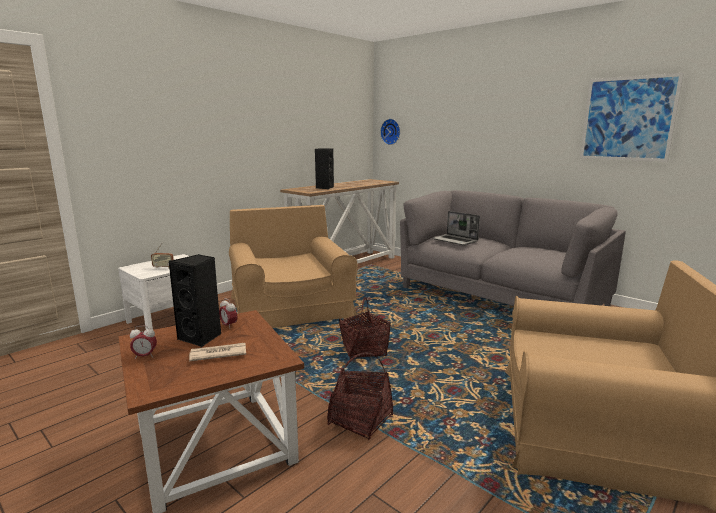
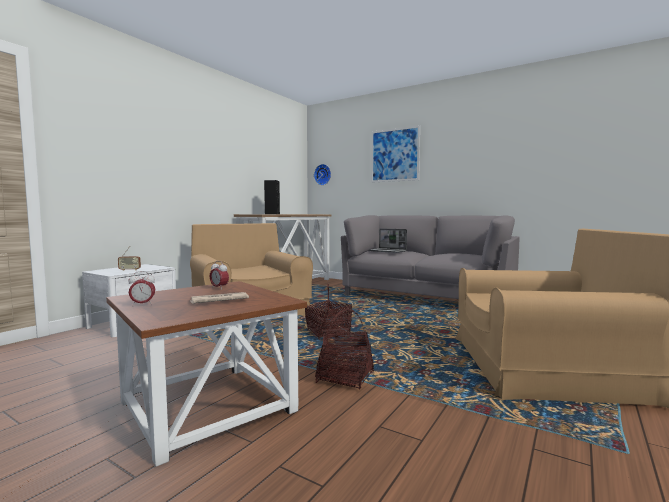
camera: 10 degrees left, 10 degrees down
black speaker [169,254,222,347] -> none
picture [580,73,684,162] -> picture moved to [371,125,420,183]

